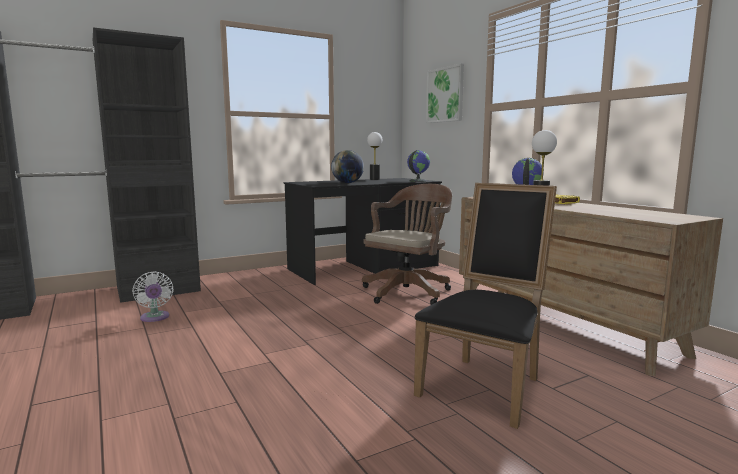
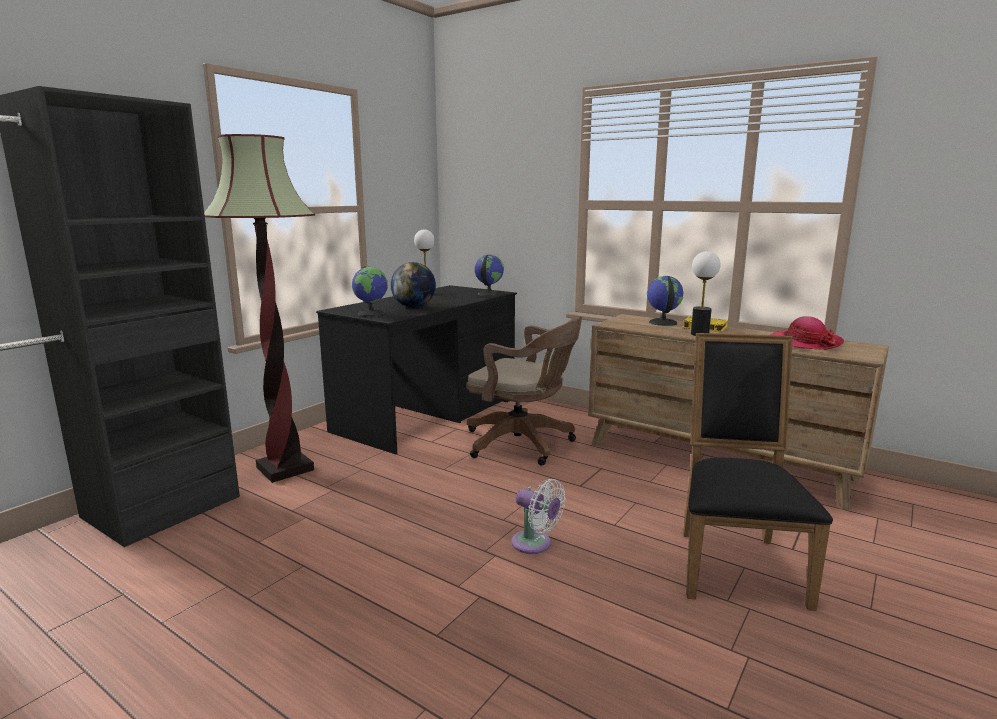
camera: 25 degrees left, 5 degrees up
white fan [132,271,174,322] -> white fan moved to [511,479,565,554]
brown office chair [362,184,452,305] -> brown office chair turned 105 degrees clockwise [466,317,582,465]
picture [426,63,464,123] -> none
none -> floor lamp [204,134,315,483]
none -> globe [352,266,388,317]
none -> hat [771,316,844,350]

